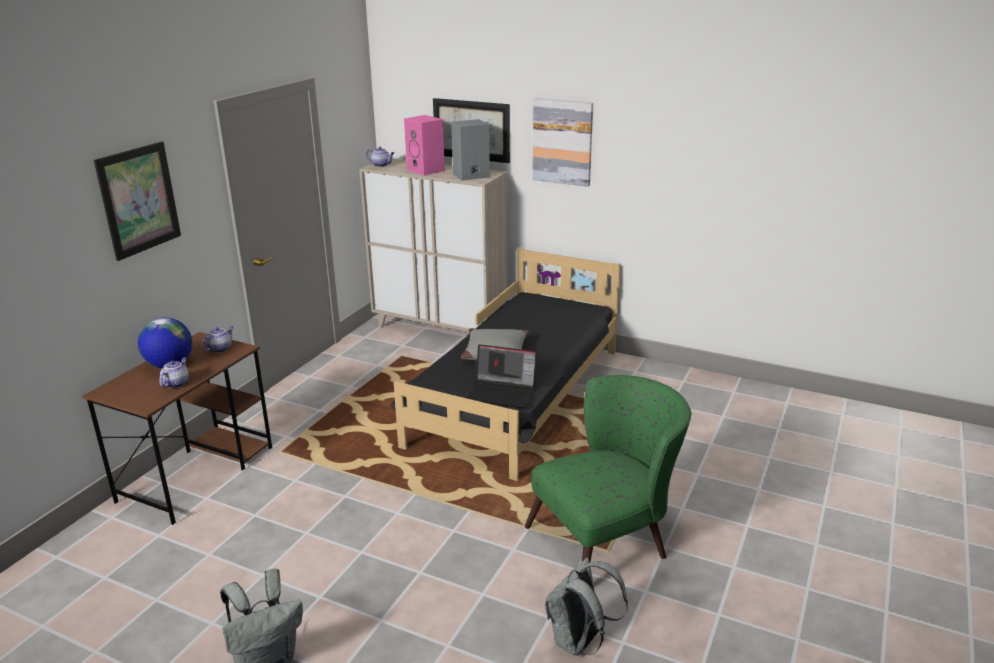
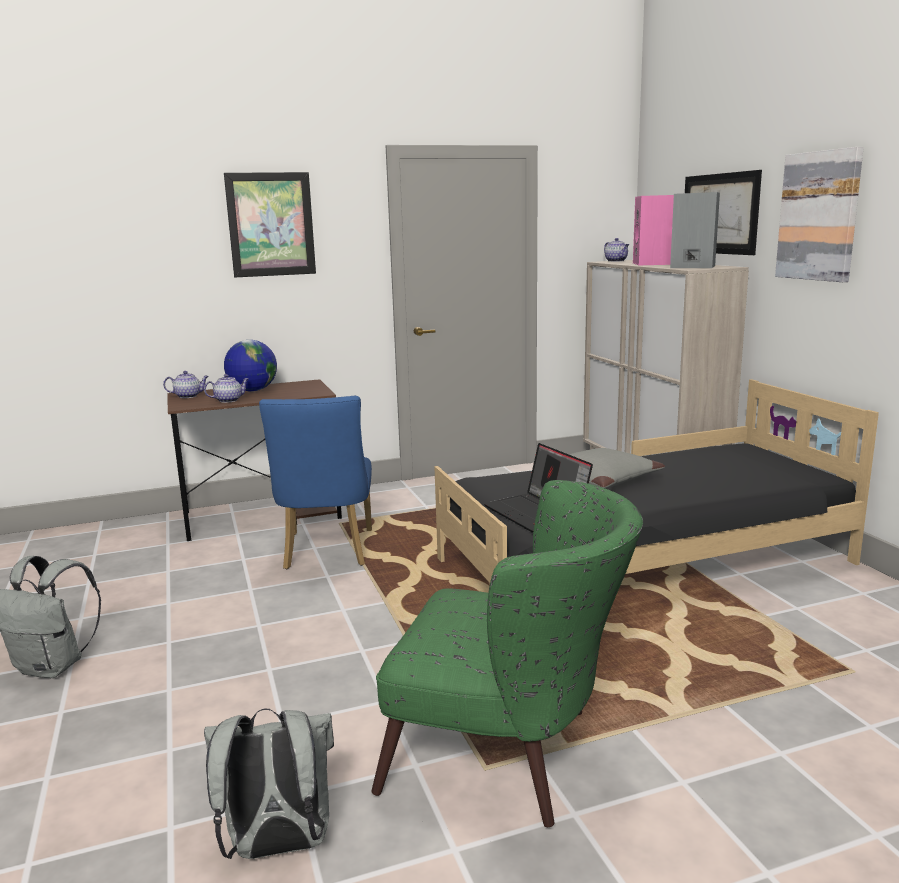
camera: 45 degrees right, 10 degrees down
teapot [201,326,234,353] -> teapot moved to [163,371,209,398]
none -> blue chair [259,396,372,569]

